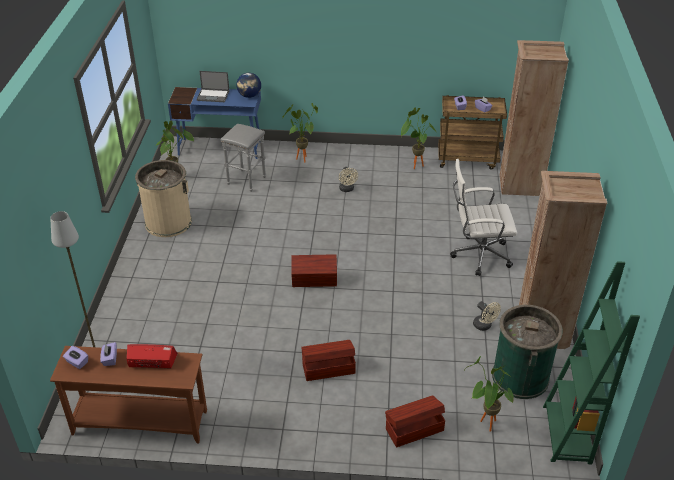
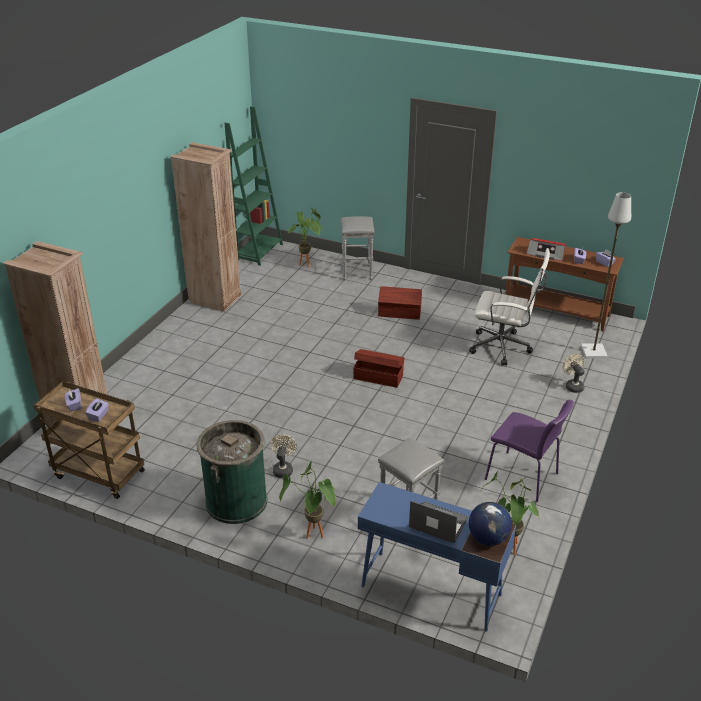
camera: 160 degrees left, 5 degrees down
beige trash can [135,160,192,237] -> purple chair [485,400,574,502]
globe [237,73,261,98] -> globe moved to [469,502,512,546]
brown storage box [385,395,445,448] -> grey stool [341,216,375,280]
potted plant [401,107,437,169] -> none
white office chair [450,159,517,276] -> white office chair moved to [469,248,550,365]
beige fan [473,301,501,331] -> beige fan moved to [563,354,585,393]
green trash can [492,305,563,399] -> green trash can moved to [196,420,267,524]

